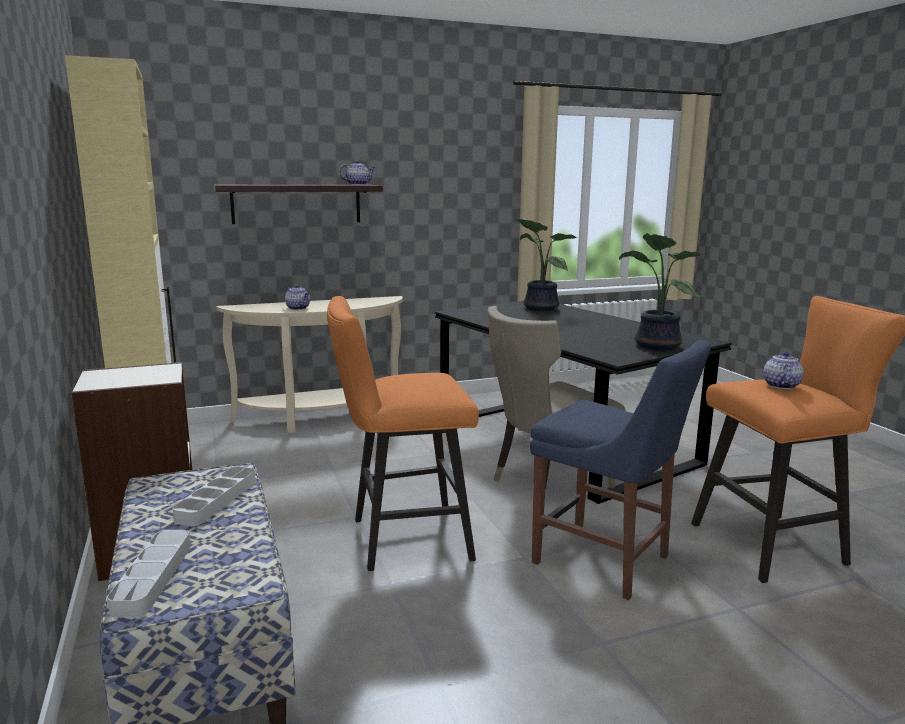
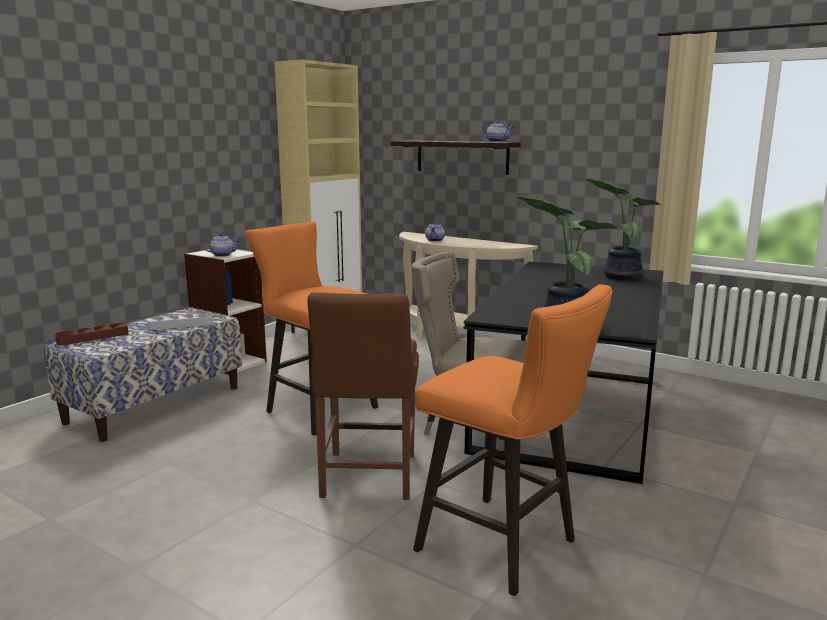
camera: 55 degrees right, 0 degrees up
grey tray [107,530,191,618] -> brown tray [55,322,128,346]
blue chair [530,340,711,600] -> brown chair [307,292,419,500]
teapot [763,351,804,389] -> teapot moved to [202,233,241,257]

